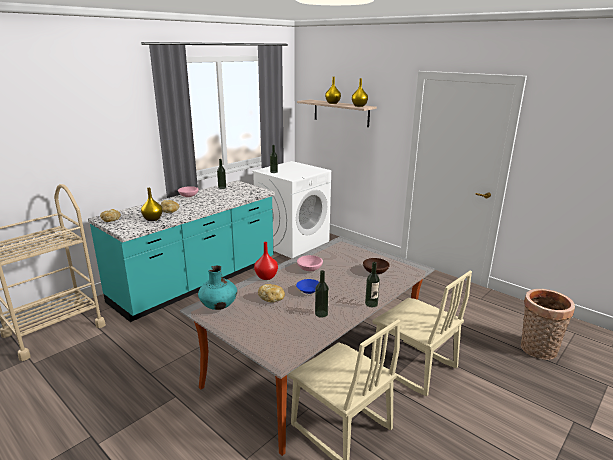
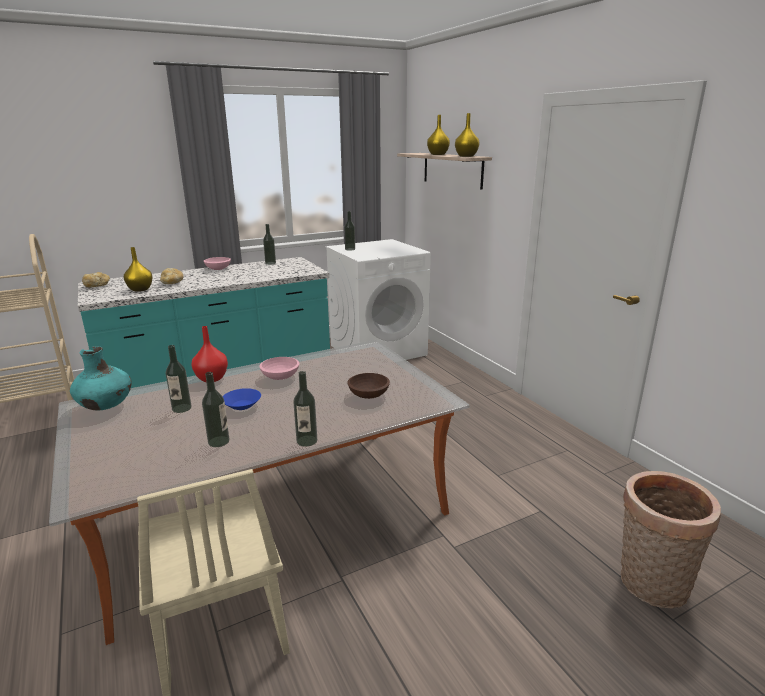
camera: 20 degrees right, 0 degrees up
bread [258,284,285,303] -> bottle [166,345,191,413]
beige chair [372,271,472,397] -> none

